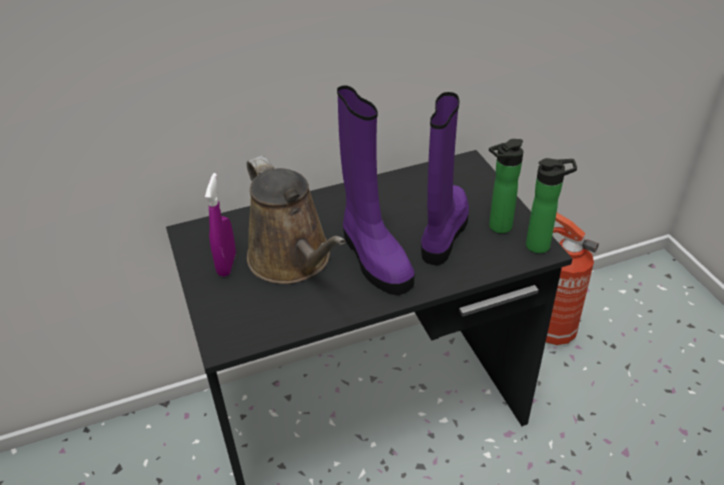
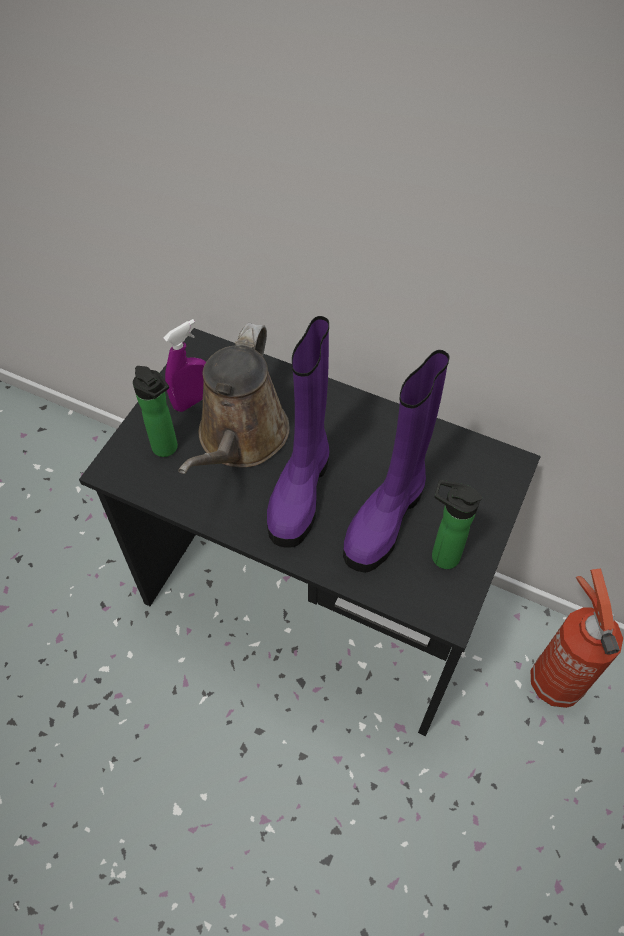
camera: 45 degrees right, 15 degrees up
purple boot [421,92,469,265] -> purple boot turned 150 degrees clockwise [343,350,450,573]
bottle [526,158,577,253] -> bottle moved to [133,366,178,457]

